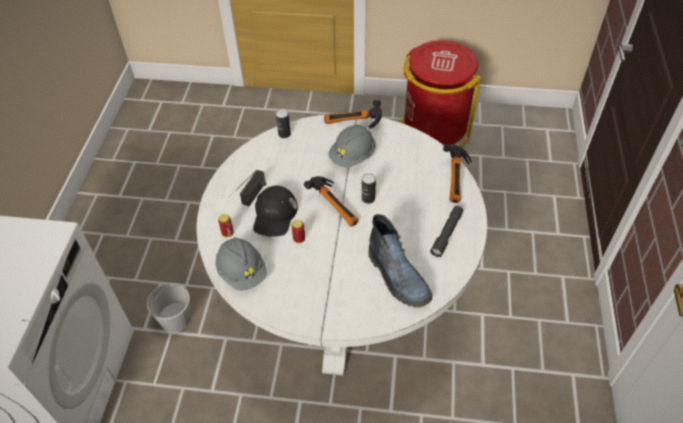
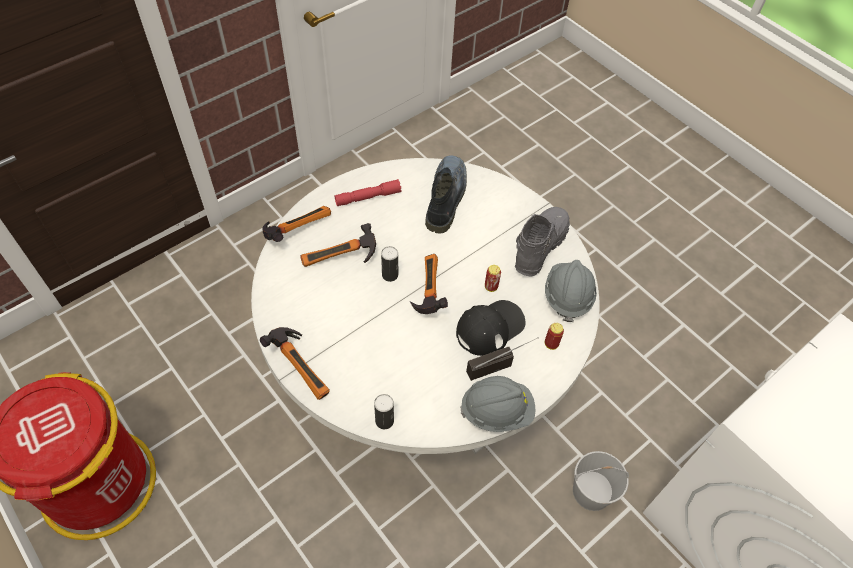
camera: 140 degrees left, 5 degrees up
grey hard hat [328,125,376,168] -> grey hard hat moved to [460,376,535,432]
grey flashlight [430,206,463,257] -> red flashlight [335,179,402,206]
none -> hammer [300,223,376,267]
none -> grey boot [515,207,570,277]

